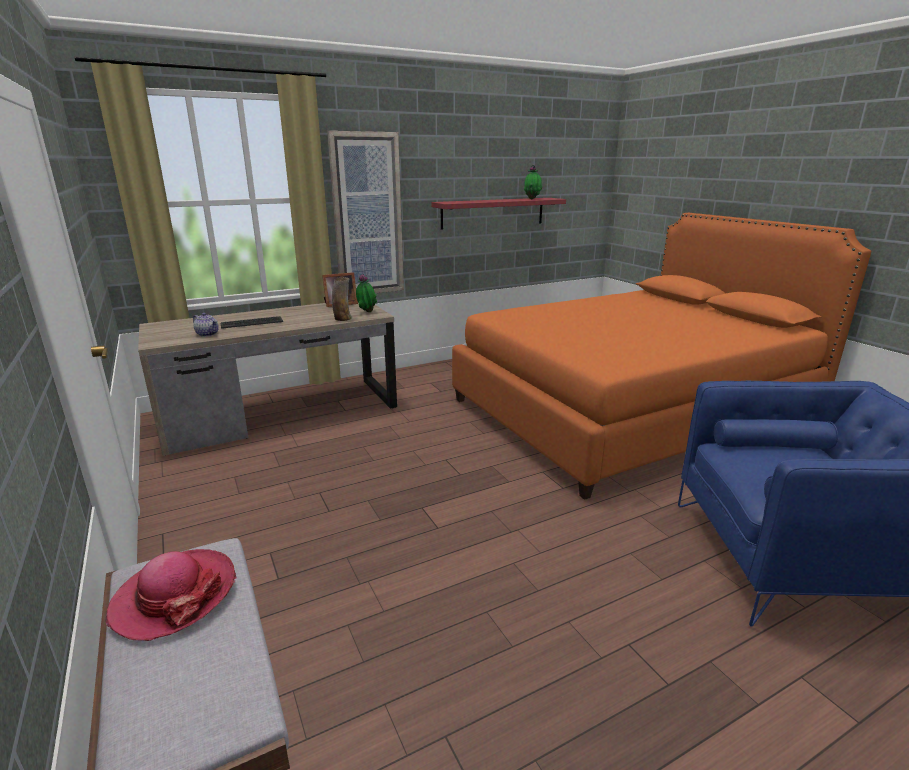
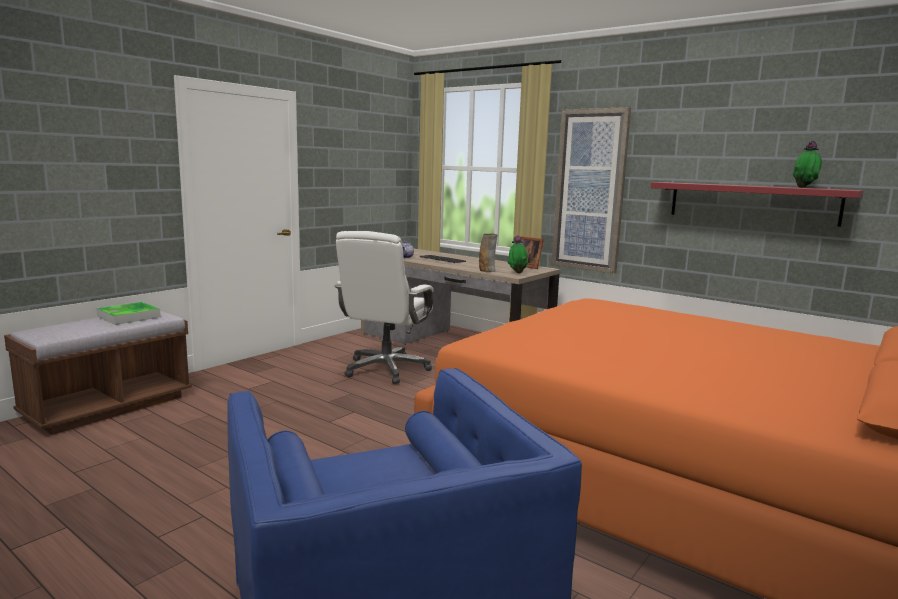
camera: 65 degrees right, 10 degrees down
hat [105,549,236,641] -> tray [96,302,161,325]
none -> white office chair [334,231,434,384]

